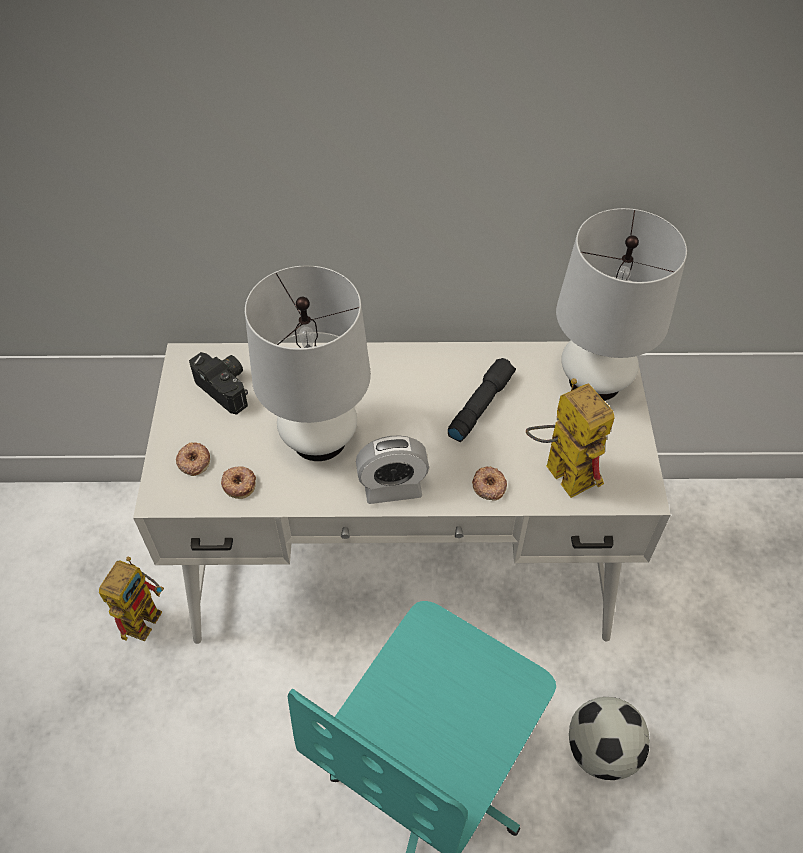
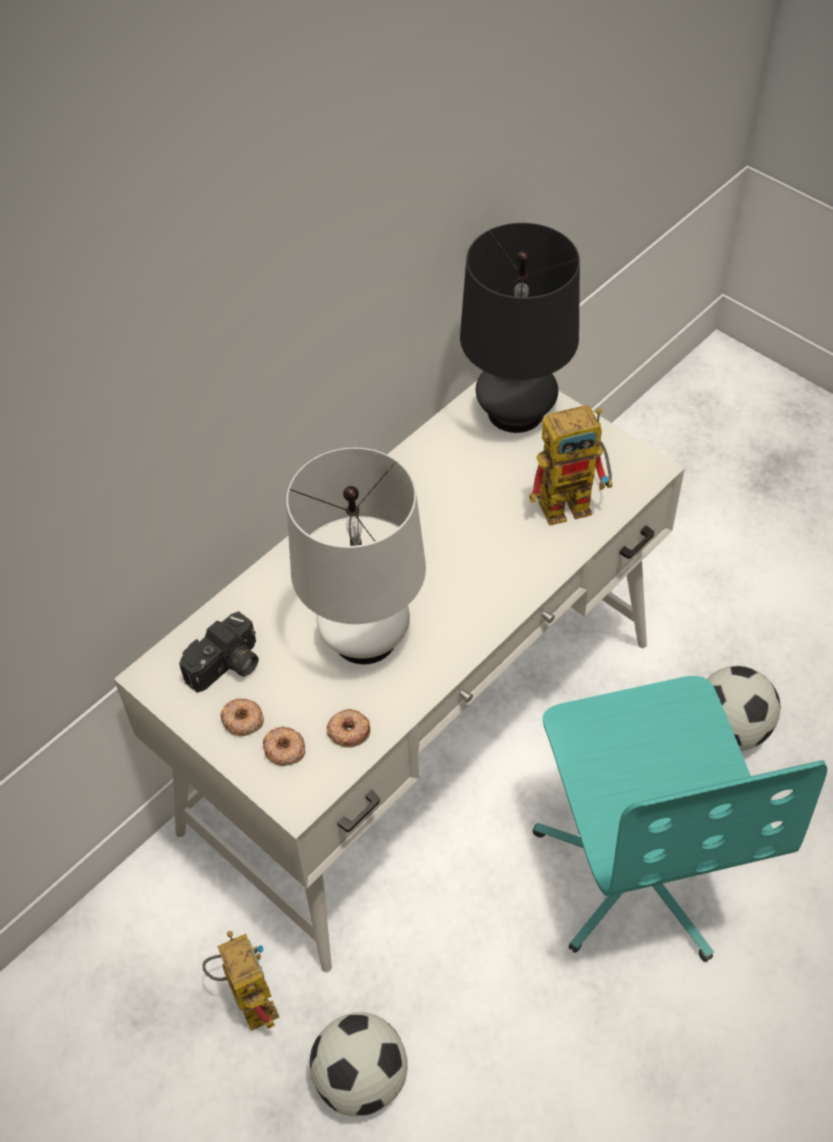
camera: 45 degrees left, 0 degrees up
camera [189,352,248,415] -> camera turned 135 degrees clockwise [179,611,259,693]
alarm clock [356,435,429,504] -> none
black flashlight [448,358,516,442] -> none
donut [472,466,507,501] -> donut moved to [220,698,264,736]
toy robot [526,378,615,498] -> toy robot turned 150 degrees clockwise [529,405,613,526]
white table lamp [556,208,687,401] -> black table lamp [460,223,580,433]
none -> football [310,1012,408,1116]

